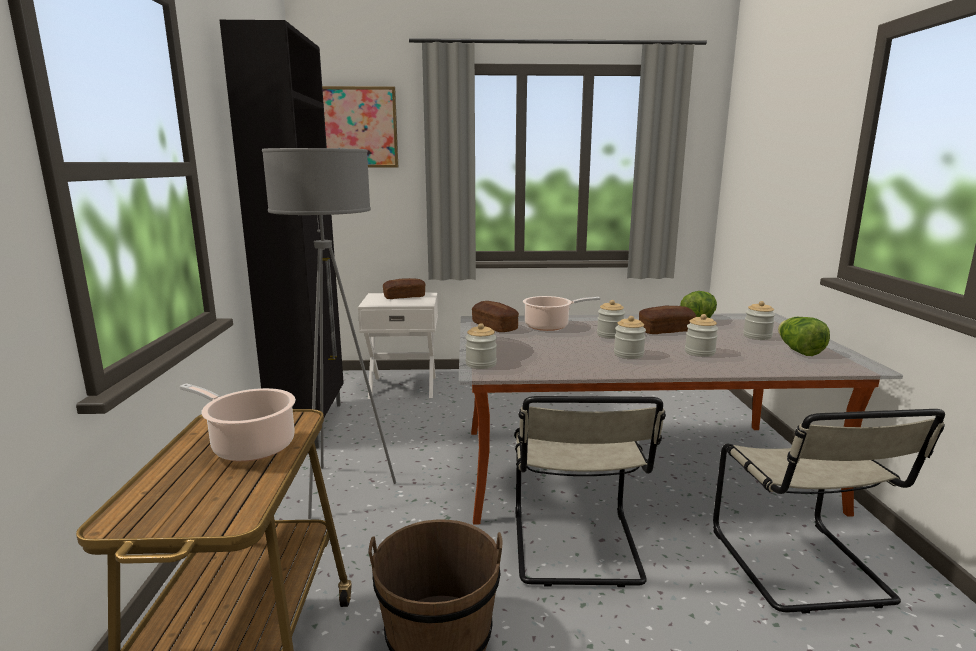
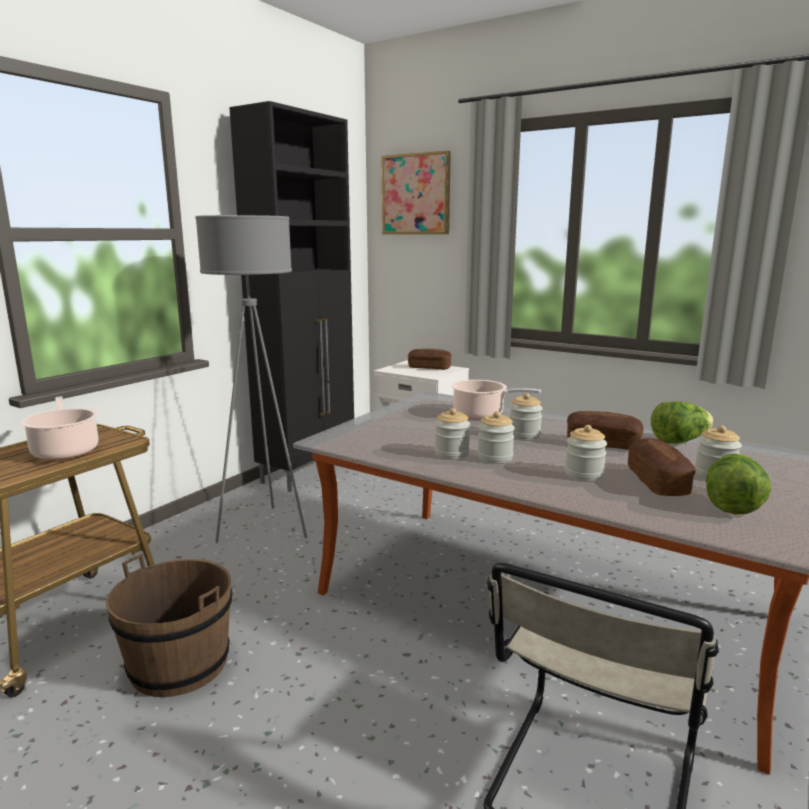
camera: 35 degrees right, 0 degrees up
jar [465,323,497,369] -> jar moved to [435,408,470,459]
bread [472,301,519,332] -> bread moved to [628,438,696,496]
beige chair [514,396,666,587] -> none

